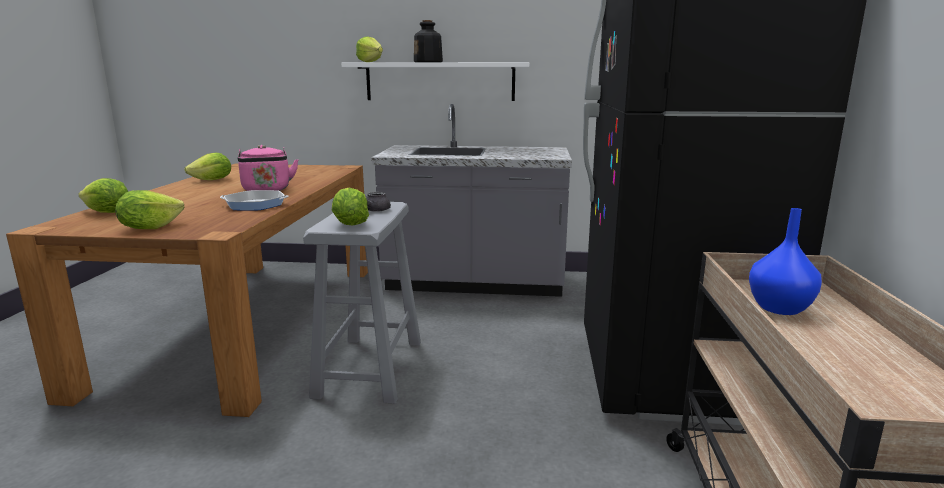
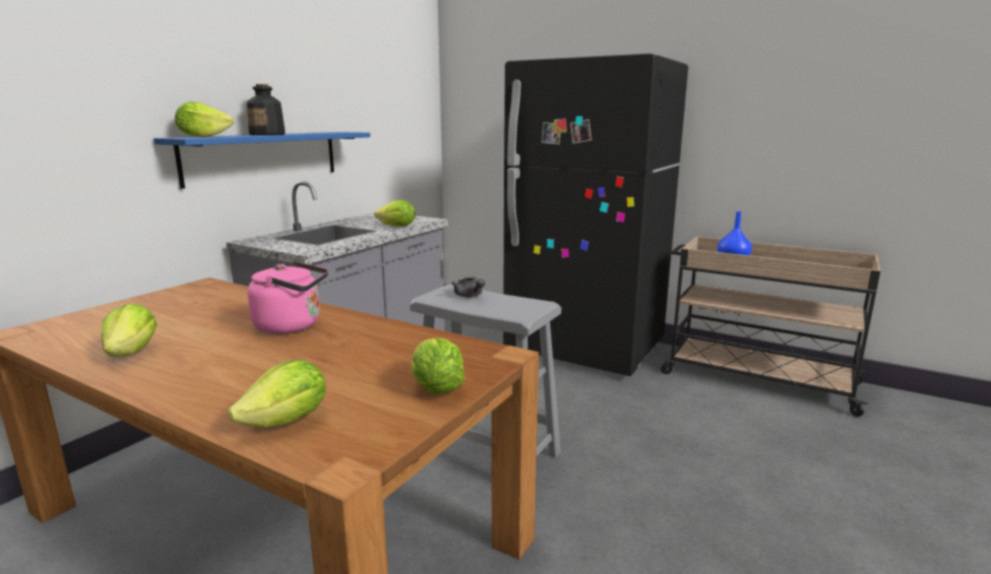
camera: 65 degrees left, 0 degrees up
frying pan [220,190,289,211] -> none
lettuce [332,188,369,225] -> lettuce moved to [374,200,416,226]
white shelf [341,62,529,101] -> blue shelf [154,132,370,189]

